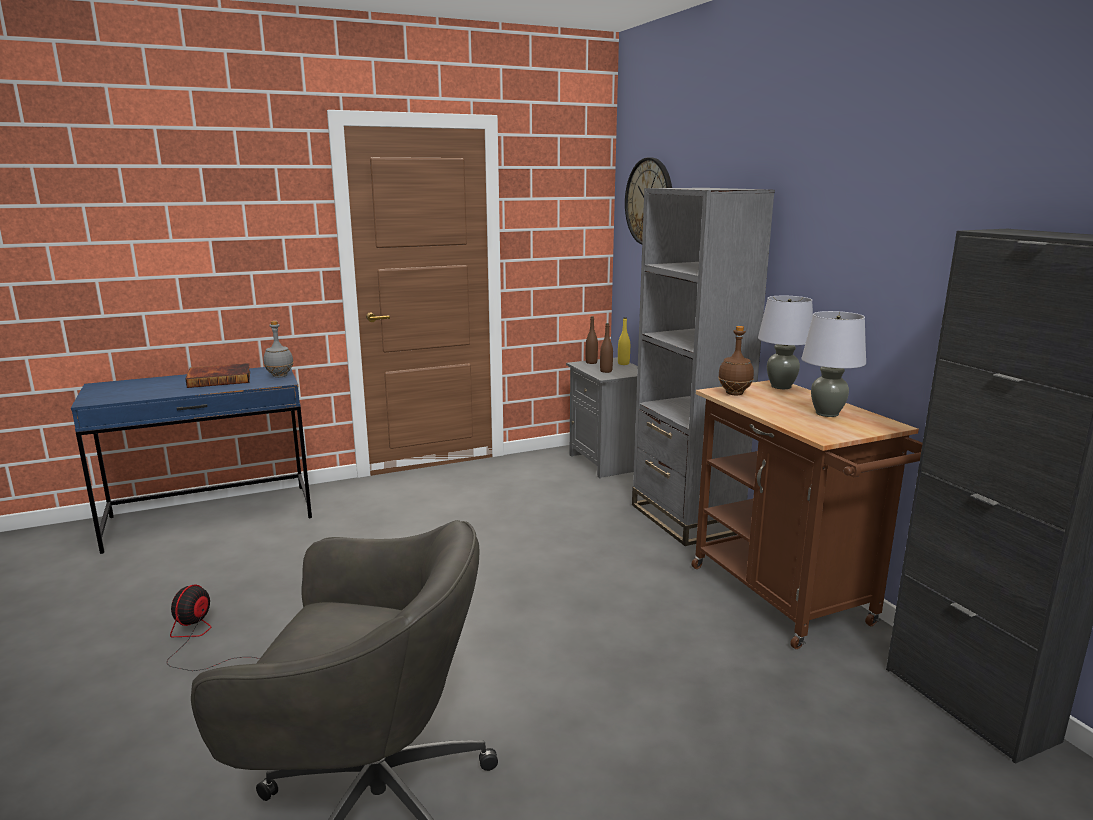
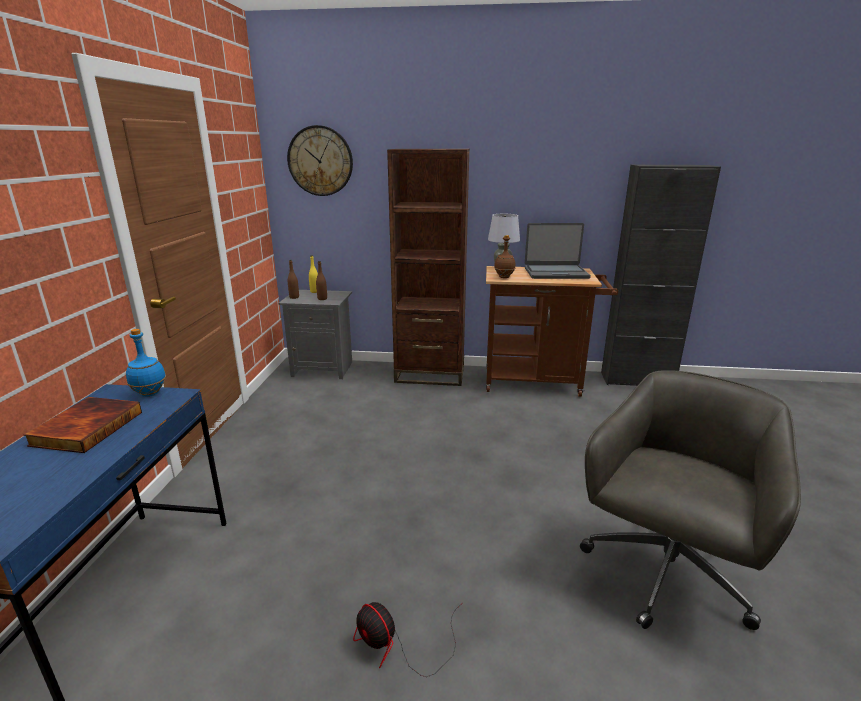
camera: 60 degrees left, 5 degrees up
grey bottle [264,321,294,378] -> blue bottle [126,329,166,397]
grey bookcase [632,188,775,546] -> brown bookcase [387,149,470,386]
grey table lamp [801,311,866,417] -> laptop [525,223,591,279]

